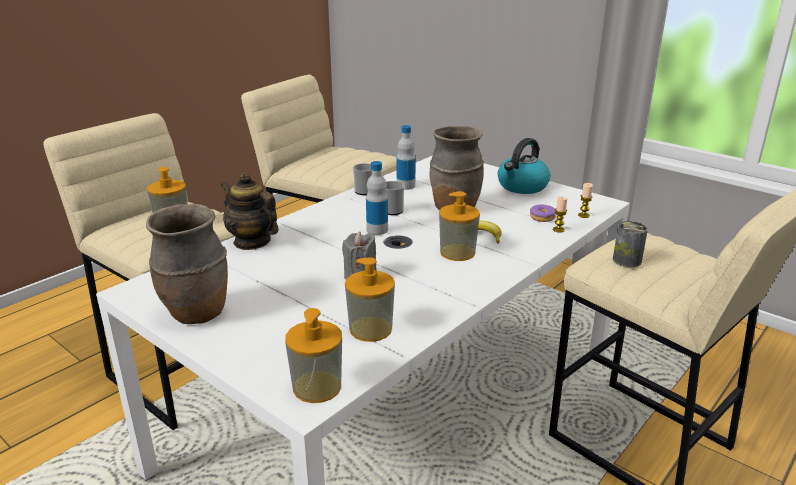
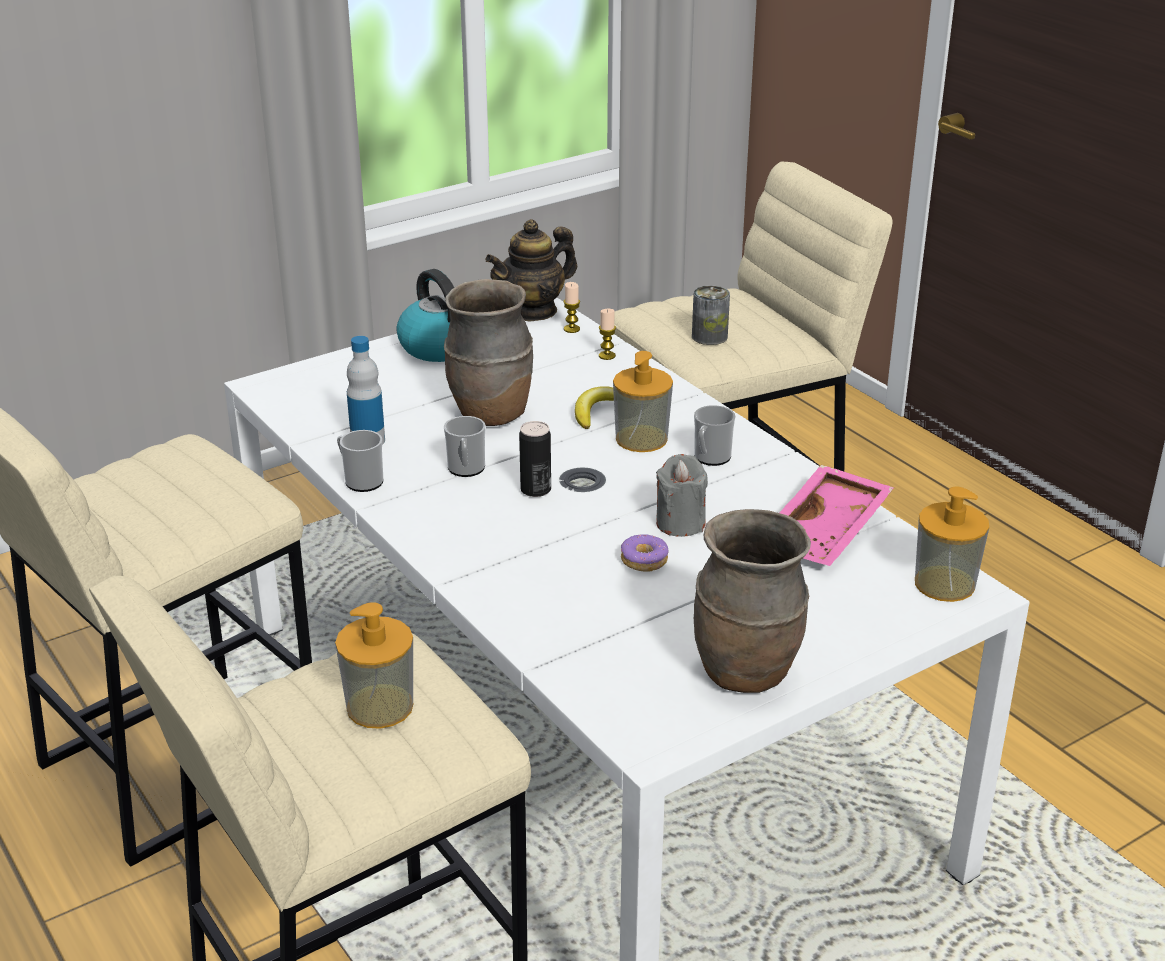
camera: 75 degrees left, 5 degrees up
teapot [221,173,279,250] -> teapot moved to [485,219,577,322]
soap dispenser [345,257,395,342] -> pink tray [780,465,894,566]
bottle [366,161,388,235] -> can [519,421,551,497]
donut [530,204,556,222] -> donut moved to [621,534,668,571]
none -> mug [694,405,735,466]

